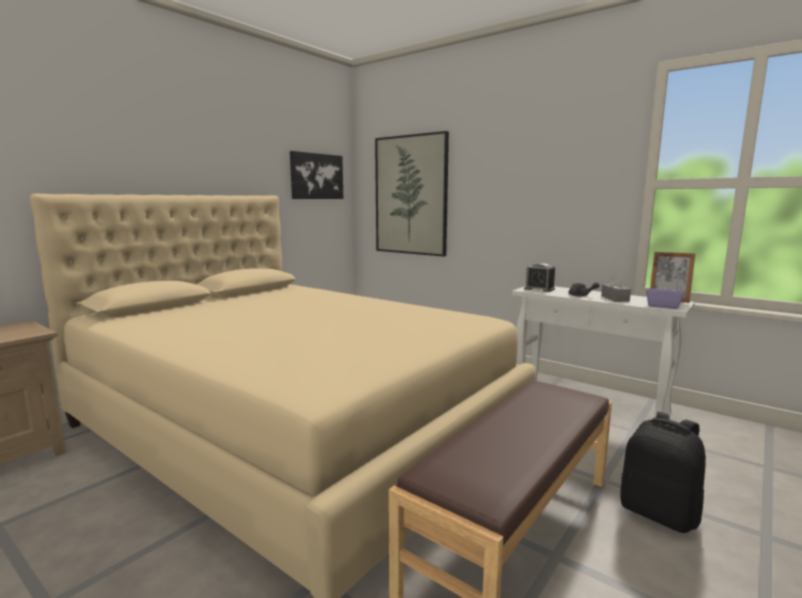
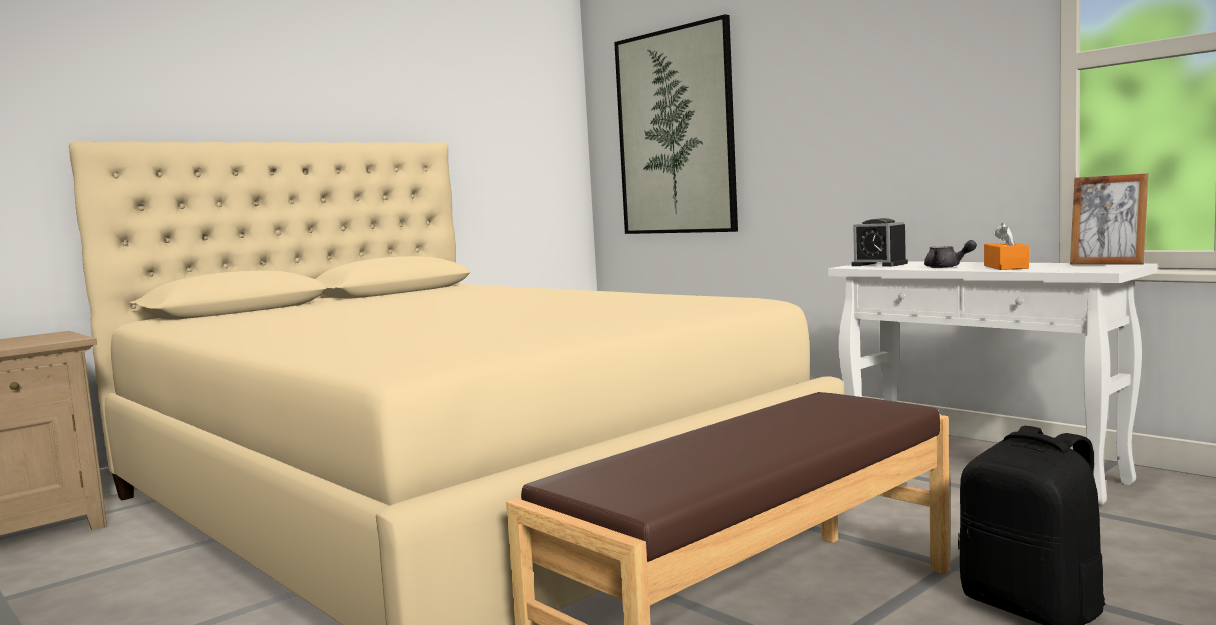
camera: 10 degrees right, 5 degrees down
picture [290,151,343,199] -> none
grey tissue box [601,275,631,302] -> orange tissue box [984,223,1029,270]
purple tissue box [646,281,684,309] -> none

